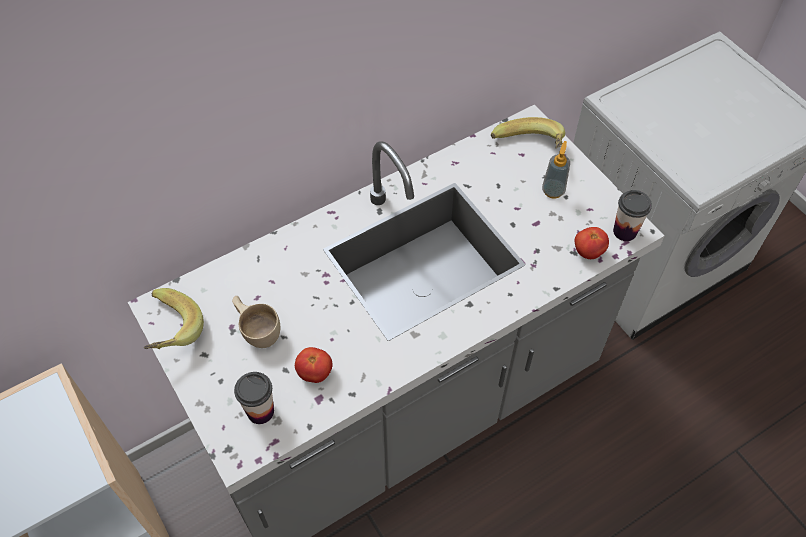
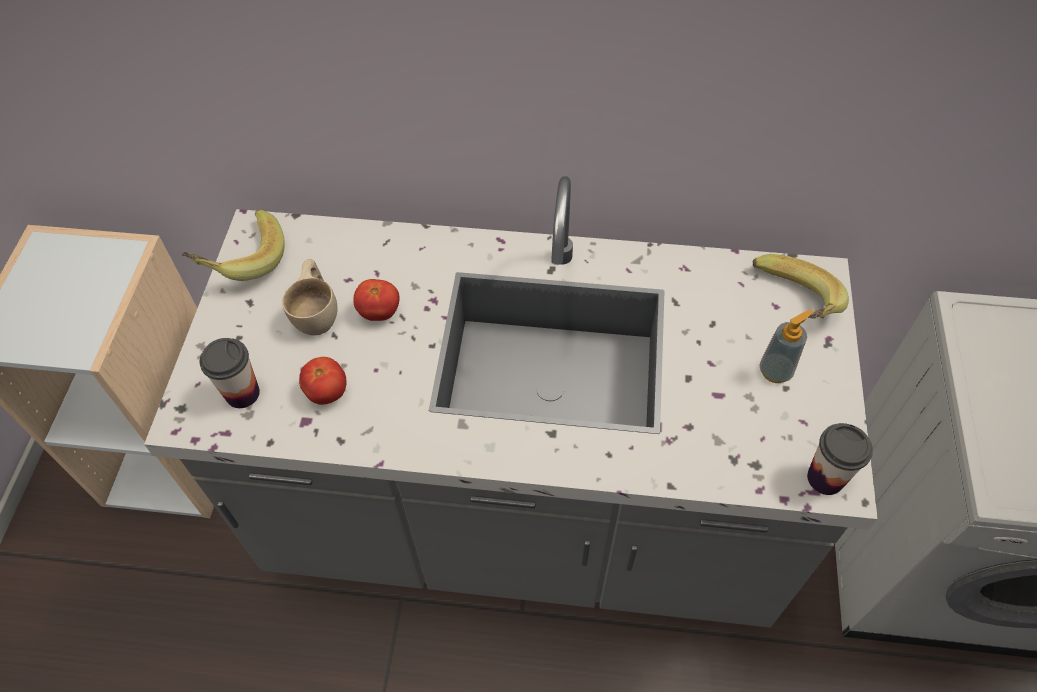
camera: 40 degrees right, 0 degrees up
tomato [574,227,609,259] -> tomato moved to [353,279,400,321]

